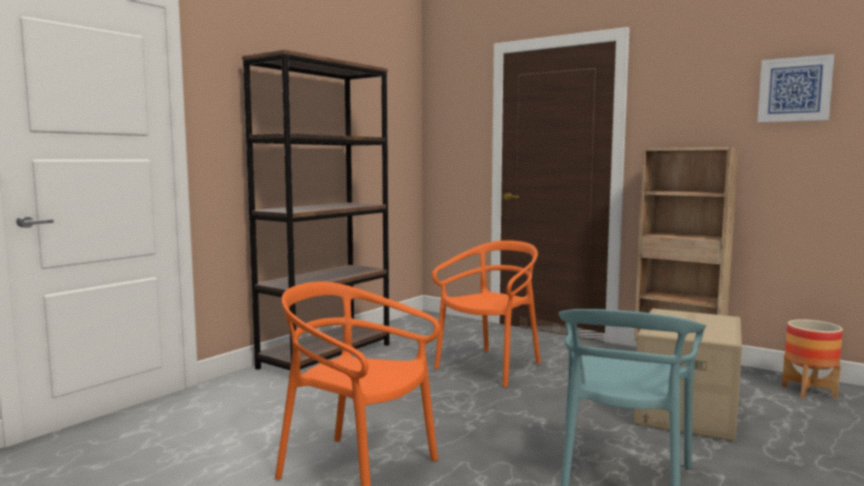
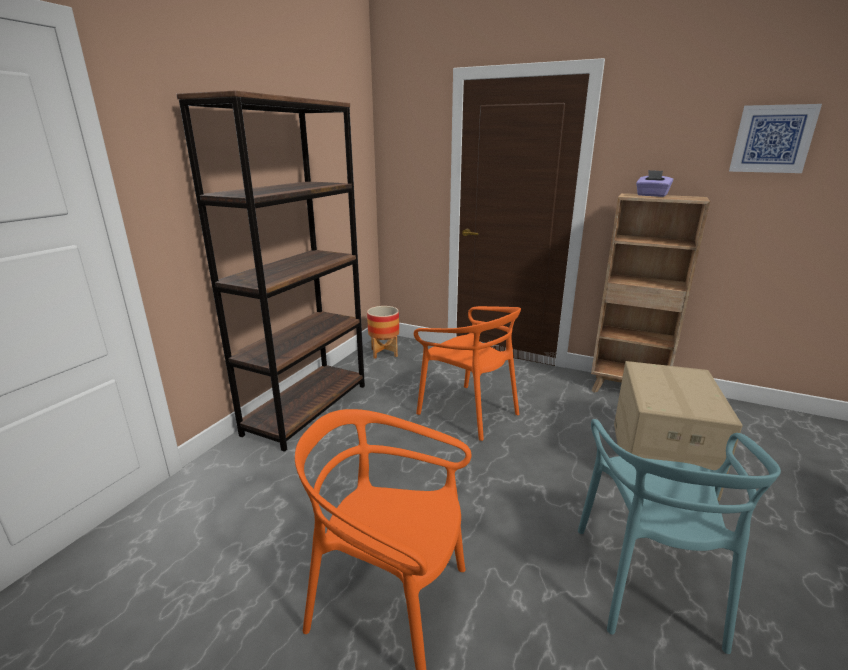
camera: 10 degrees left, 15 degrees up
orange chair [432,240,541,387] -> orange chair turned 105 degrees clockwise [414,306,521,441]
planter [782,319,843,399] -> planter moved to [367,306,399,359]
none -> purple tissue box [636,170,673,197]

